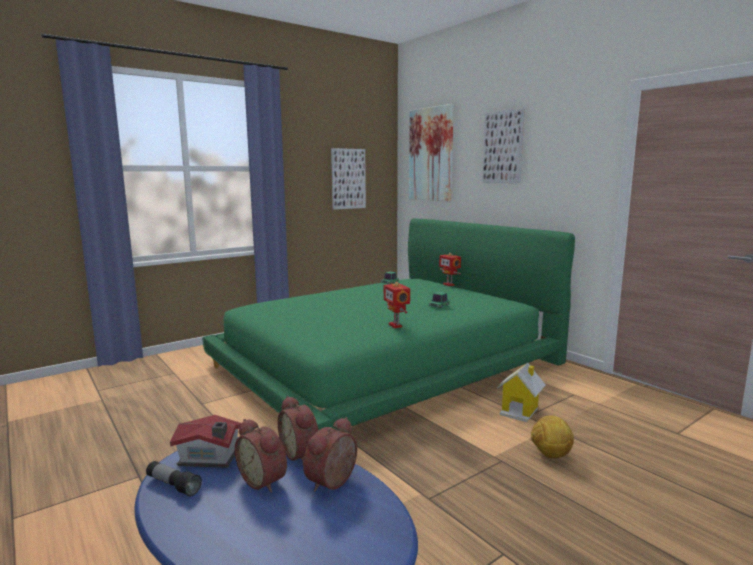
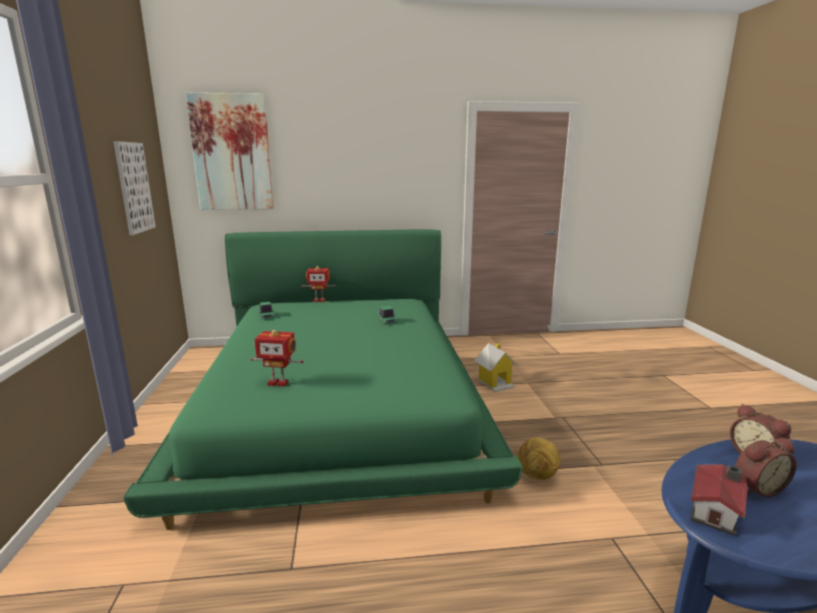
camera: 60 degrees left, 5 degrees up
flashlight [146,461,202,496] -> none
alarm clock [278,396,319,462] -> none
toy robot [384,282,410,328] -> toy robot moved to [251,330,304,387]
picture [482,108,525,183] -> none
football [531,415,574,458] -> football moved to [518,437,560,480]

